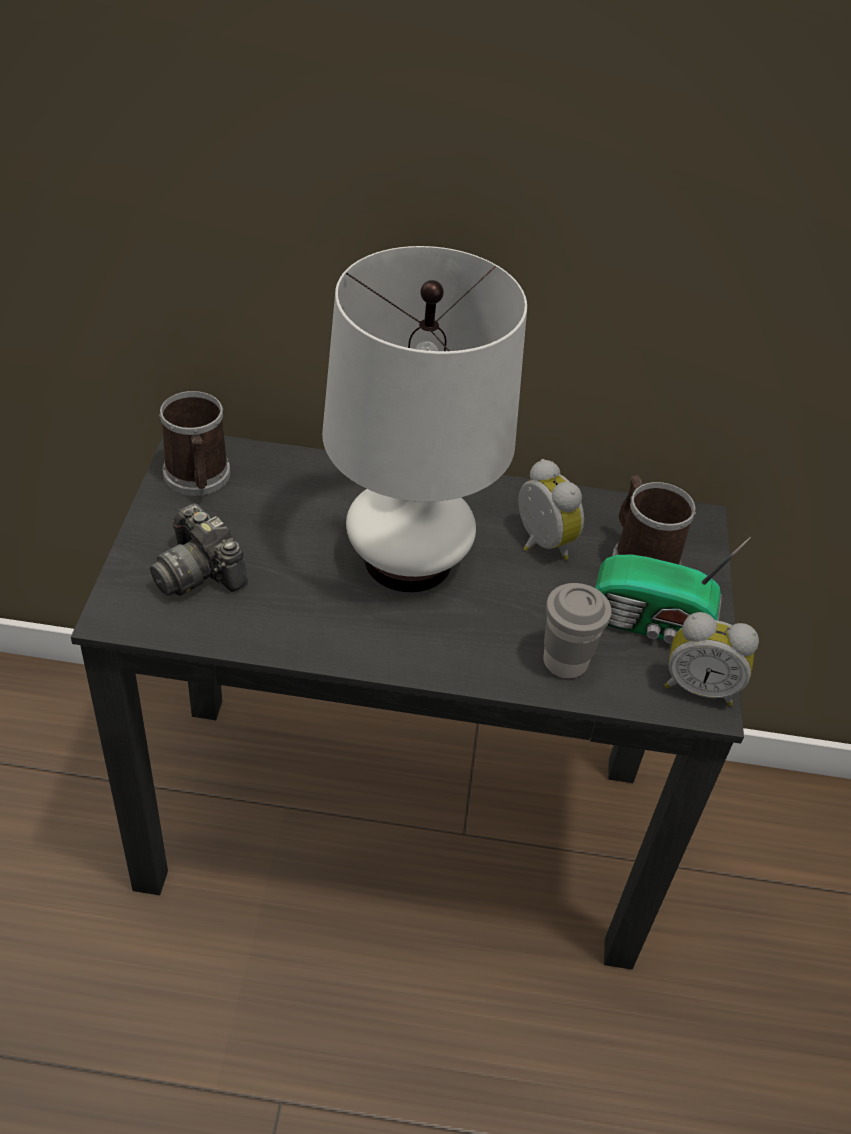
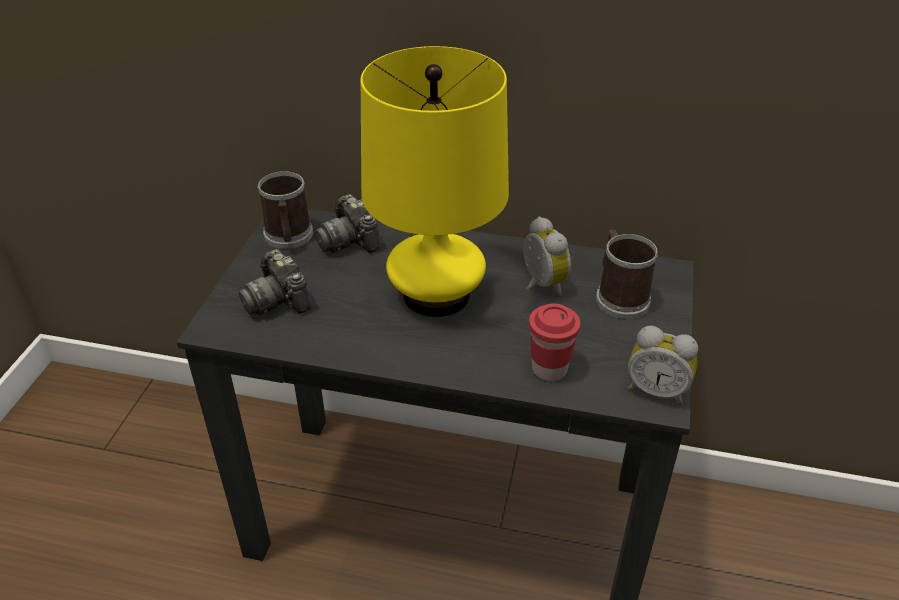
camera: 10 degrees right, 5 degrees down
white table lamp [322,246,527,592] -> yellow table lamp [361,46,509,317]
grey cup [543,583,612,678] -> red cup [529,303,581,381]
radio [595,537,751,643] -> none
none -> camera [315,194,381,253]

